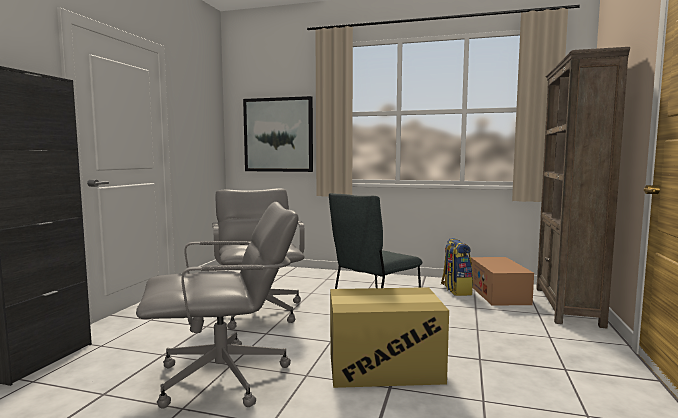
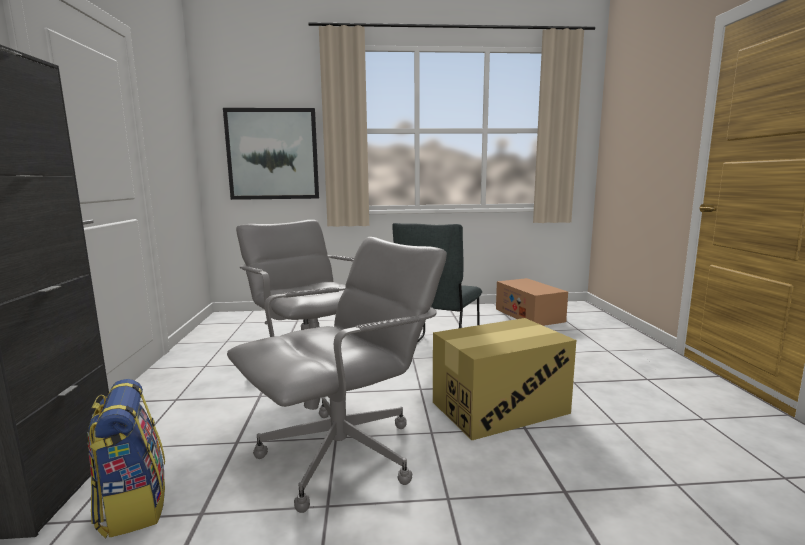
camera: 20 degrees left, 5 degrees up
backpack [441,238,473,296] -> backpack moved to [87,379,165,538]
brown bookcase [536,47,630,329] -> none

